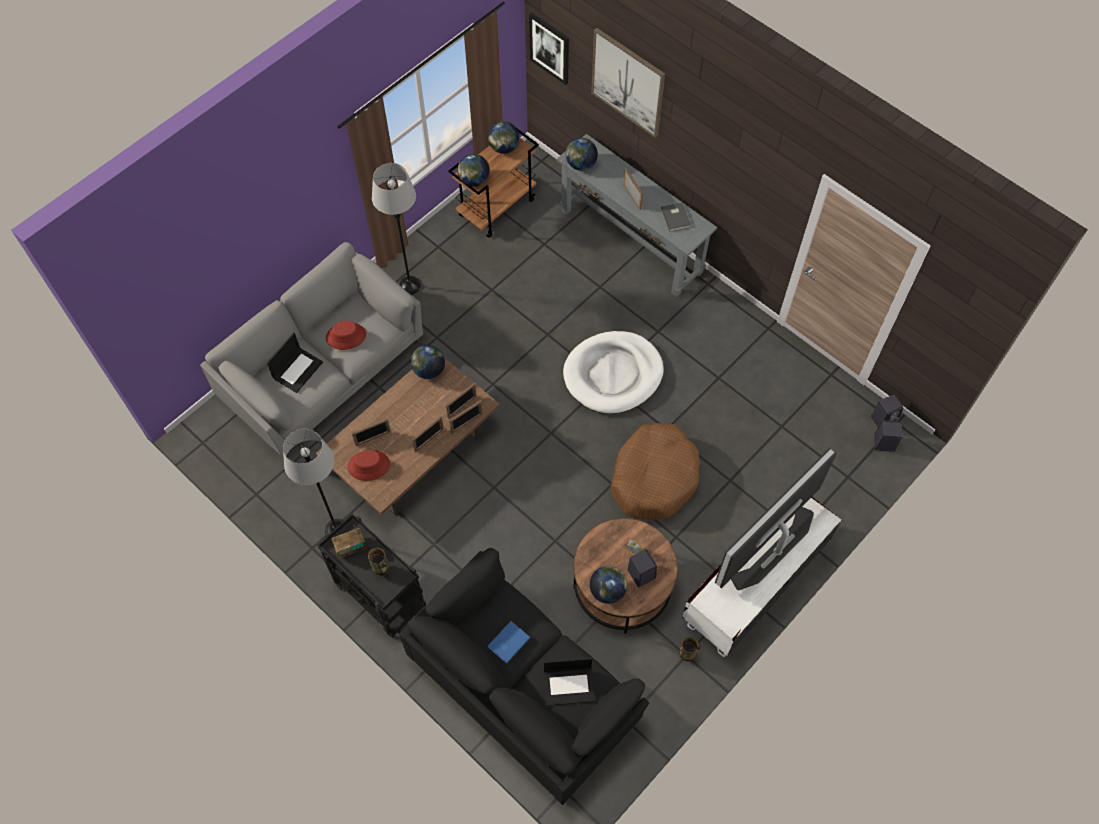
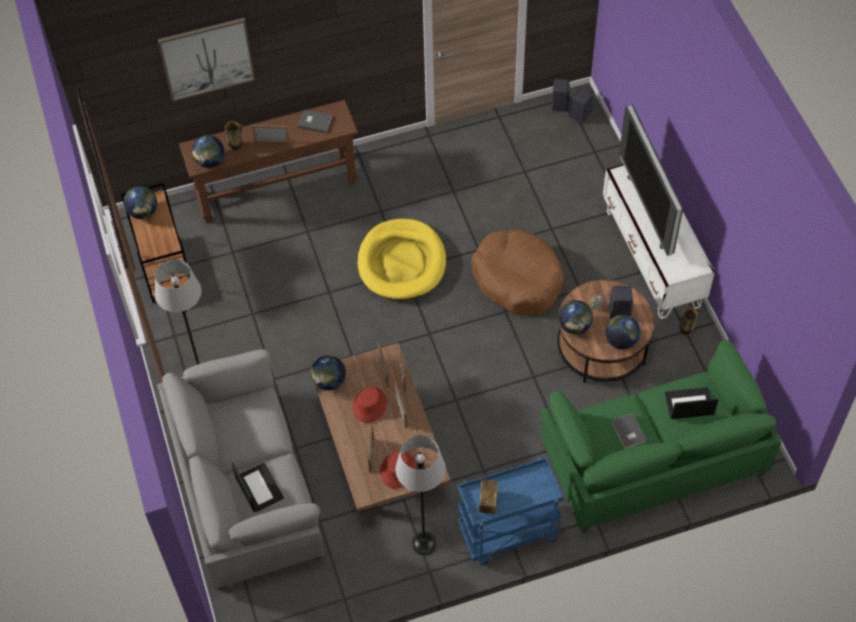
camera: 60 degrees left, 5 degrees down
black cart [317,513,426,638] -> blue cart [458,457,564,565]
red hat [326,320,366,350] -> red hat moved to [352,387,387,423]
vase [368,548,389,576] -> vase moved to [224,121,243,151]
black sofa [399,548,649,805] -> green sofa [541,340,782,533]
globe [458,154,490,187] -> globe moved to [558,300,593,335]
blue book [488,621,530,664] -> grey book [611,413,647,449]
picture [529,12,569,85] -> none
laptop [544,657,595,706] -> laptop turned 120 degrees counterclockwise [665,387,719,419]
grey console table [557,134,717,297] -> brown console table [179,100,358,223]
white dog bed [563,331,664,414] -> yellow dog bed [358,219,446,300]

